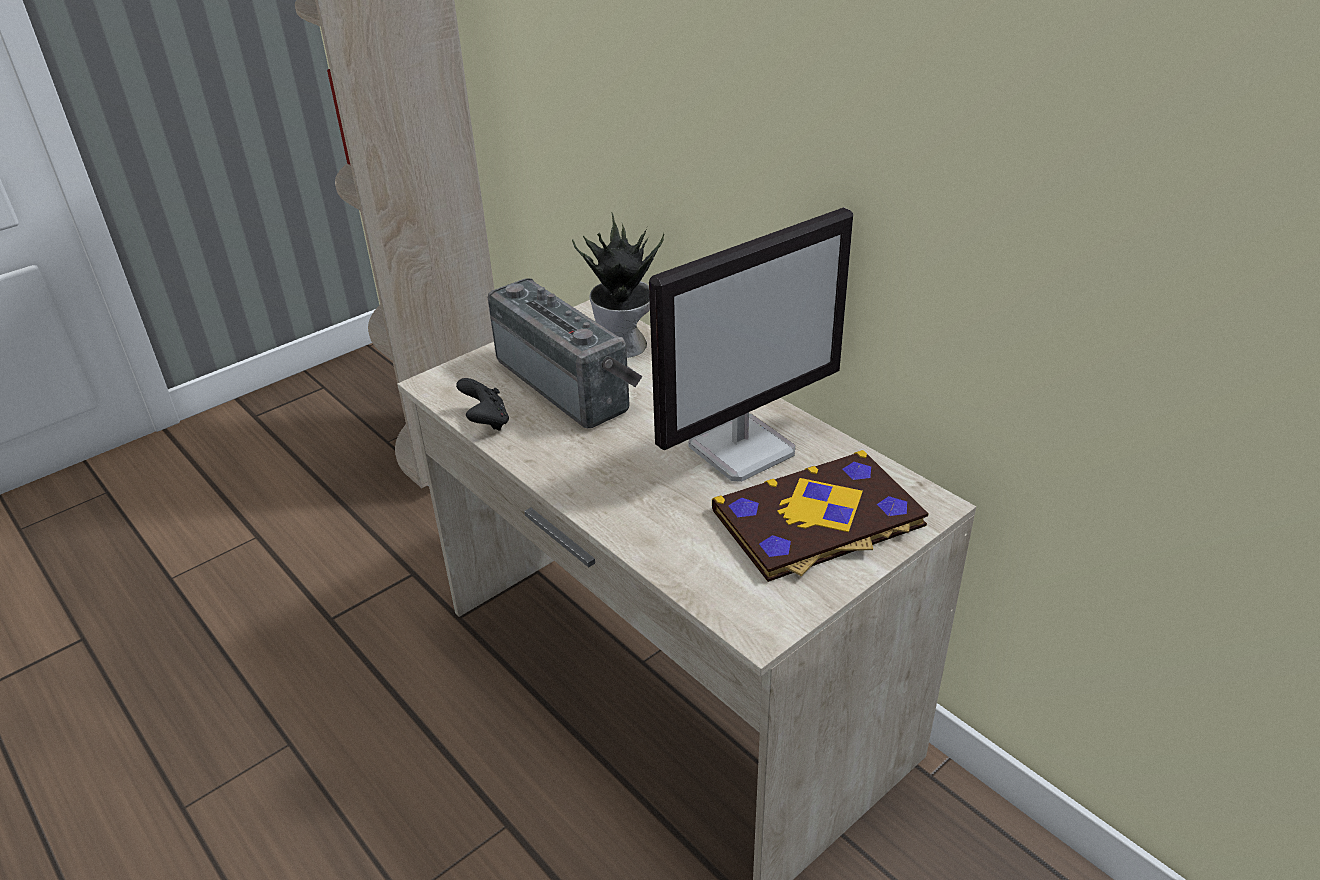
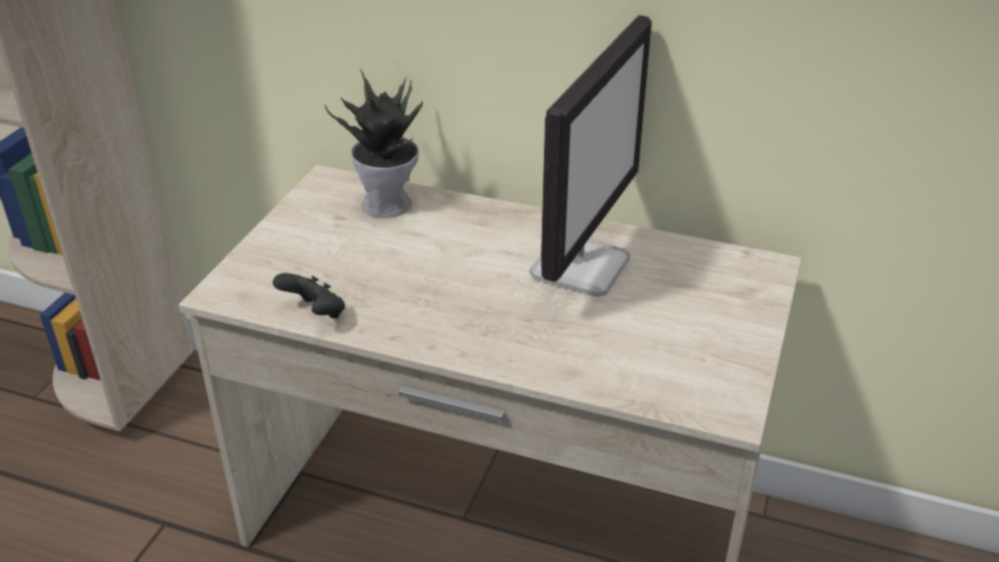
camera: 30 degrees left, 0 degrees up
radio [488,278,642,428] -> none
book [712,450,929,582] -> none

